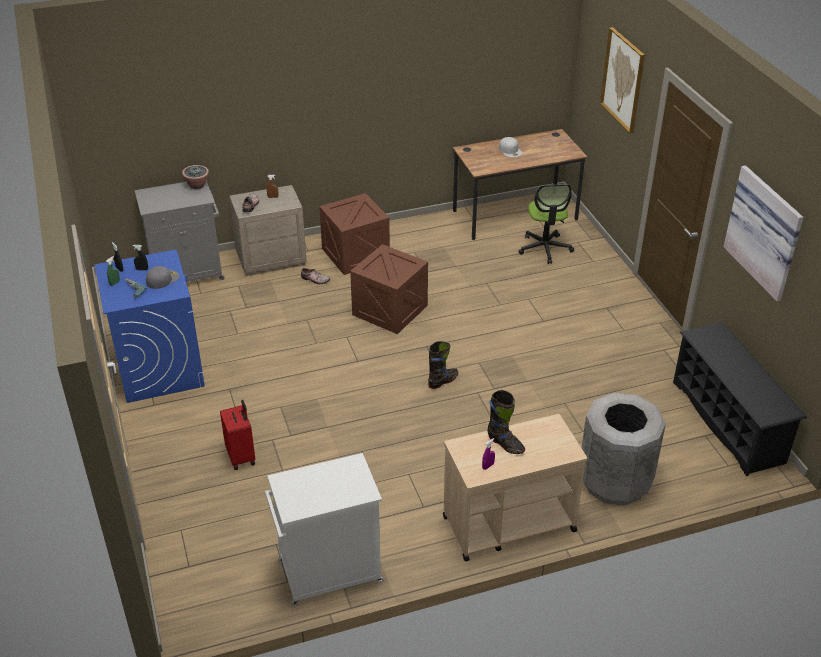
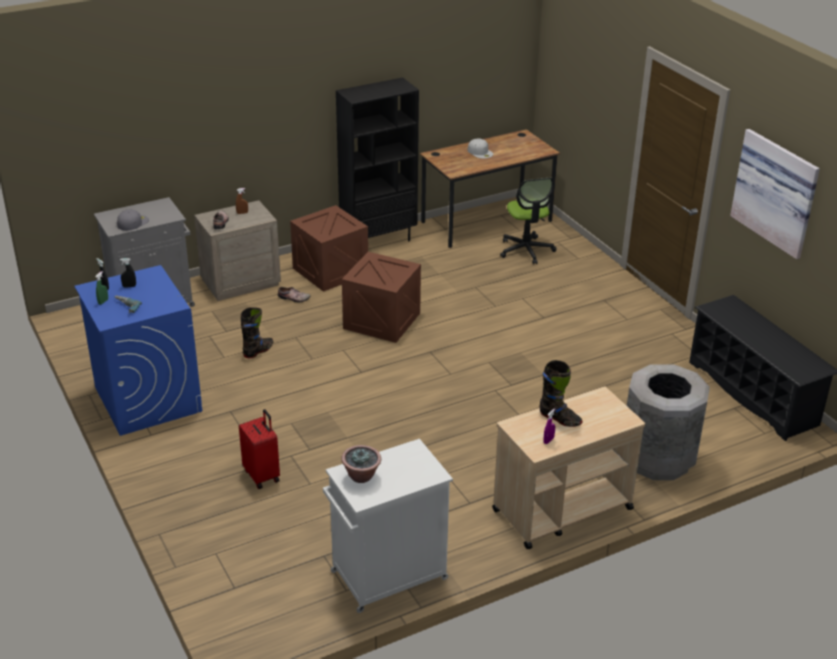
camera: 10 degrees left, 5 degrees down
grey cap [146,266,180,289] -> grey cap moved to [117,210,149,231]
potted plant [182,165,209,189] -> potted plant moved to [341,445,381,483]
black boot [428,341,458,389] -> black boot moved to [241,307,274,358]
picture [600,27,645,134] -> none
none -> black bookcase [336,77,419,241]

